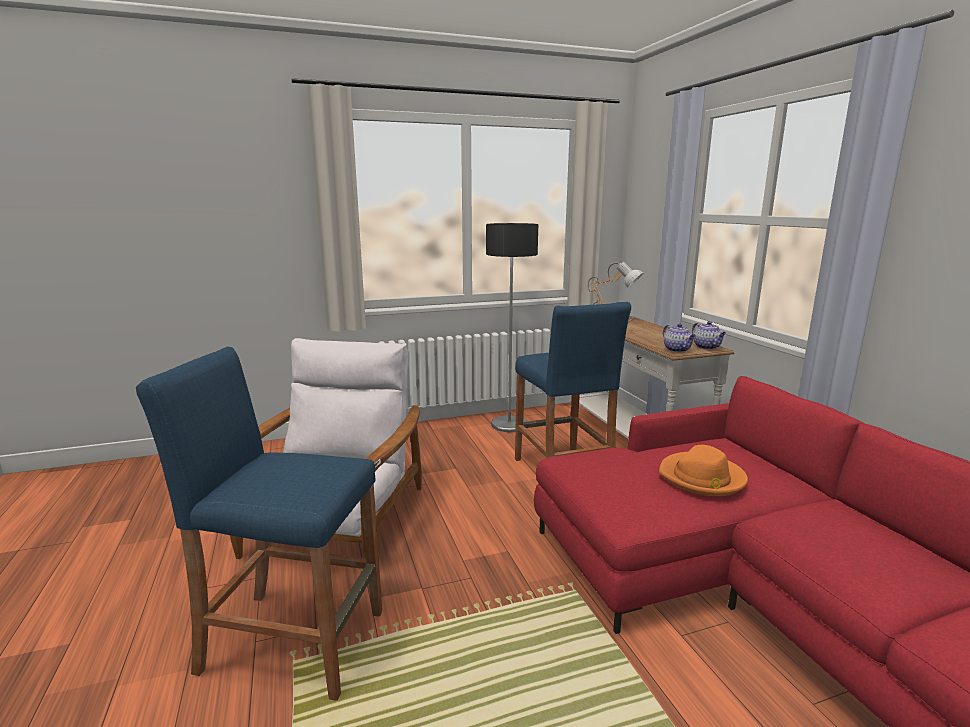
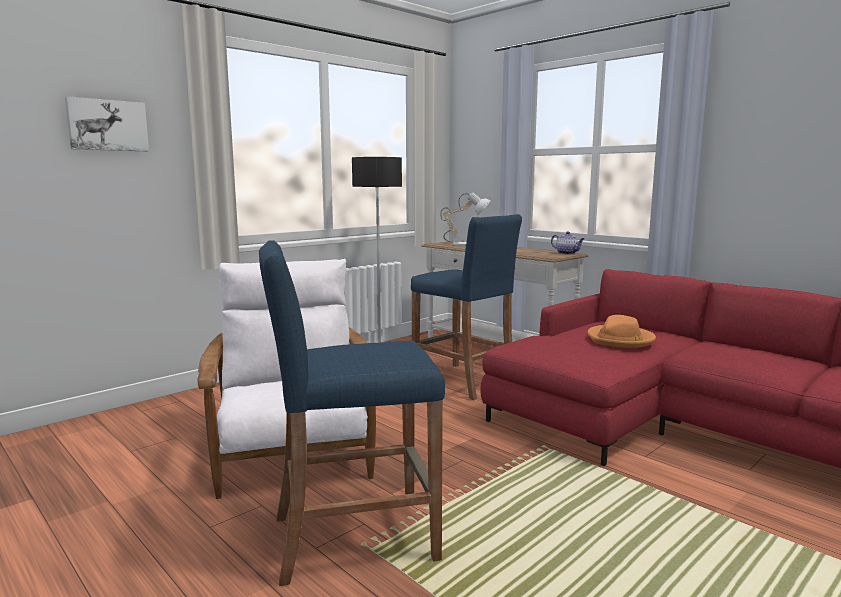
camera: 25 degrees left, 5 degrees down
teapot [663,323,696,352] -> none
none -> picture [65,96,149,151]

